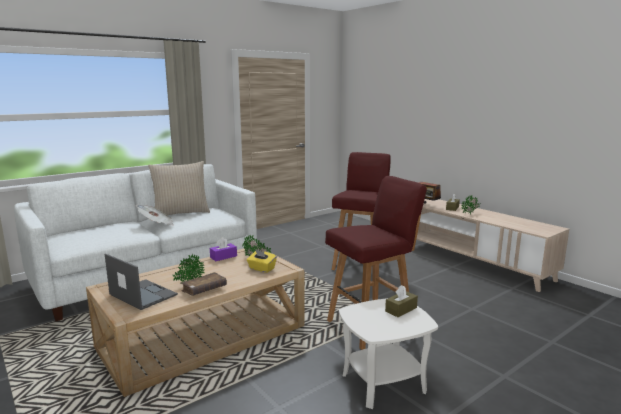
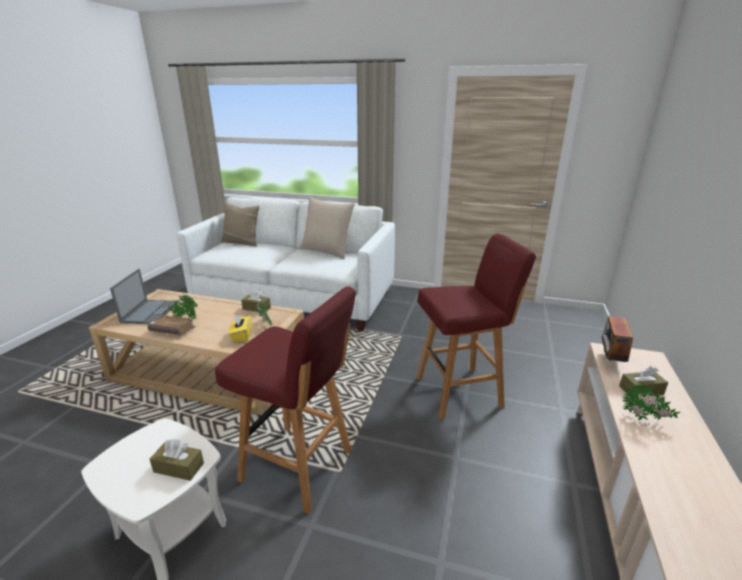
camera: 55 degrees right, 10 degrees up
newspaper [136,205,174,225] -> none
purple tissue box [210,237,237,261] -> brown tissue box [241,289,271,312]
none -> beige pillow [221,203,260,246]

